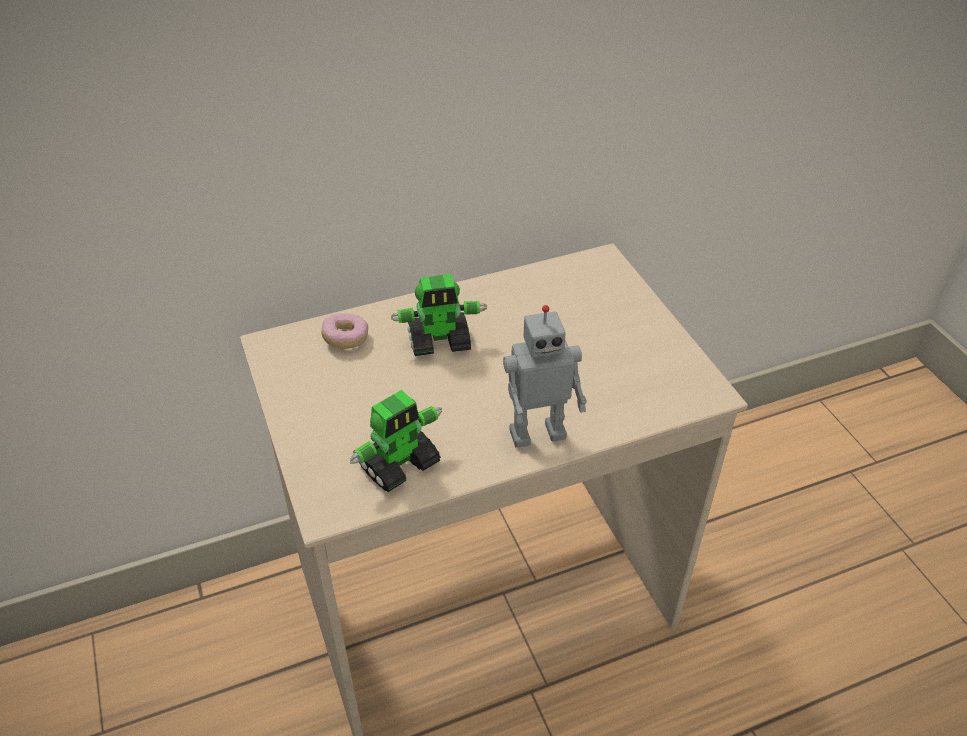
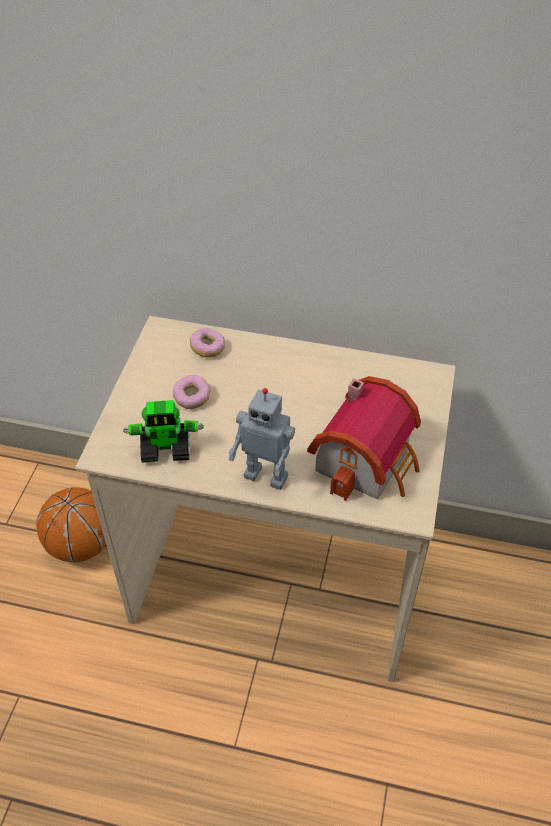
camera: 35 degrees right, 5 degrees up
toy robot [391,274,487,356] -> none
none -> basketball [36,487,106,563]
none -> donut [173,375,210,409]
none -> toy house [307,376,421,501]

